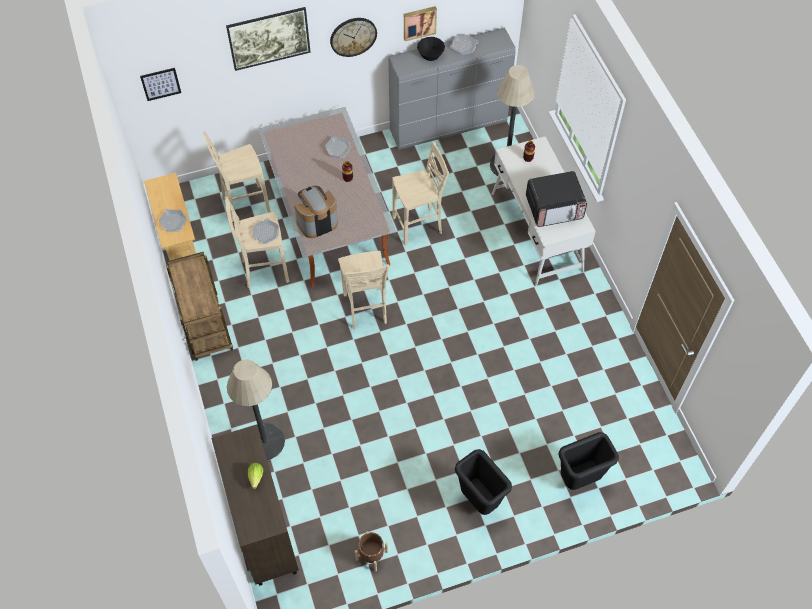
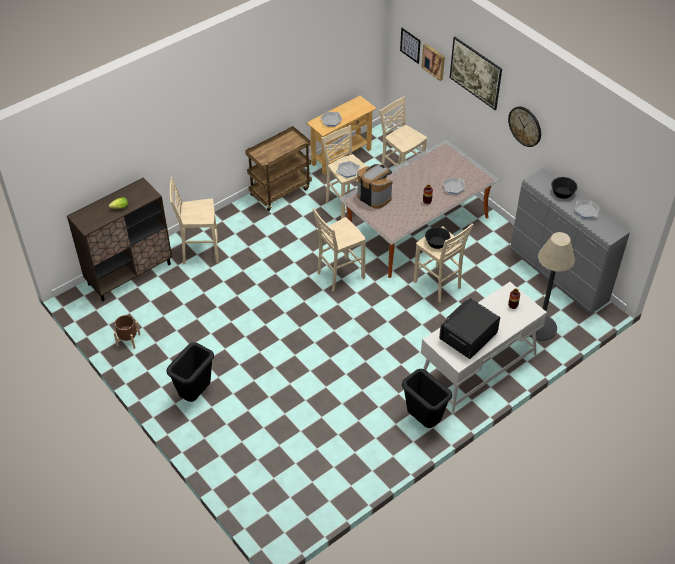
camera: 70 degrees right, 10 degrees down
floor lamp [227,359,285,460] -> beige stool [170,177,219,264]
picture [404,6,437,41] -> picture moved to [422,44,445,81]
microwave [526,171,587,227] -> microwave turned 75 degrees clockwise [439,297,500,359]
black trash can [559,432,619,490] -> black trash can moved to [402,369,452,428]
none -> black bowl [425,227,451,249]

